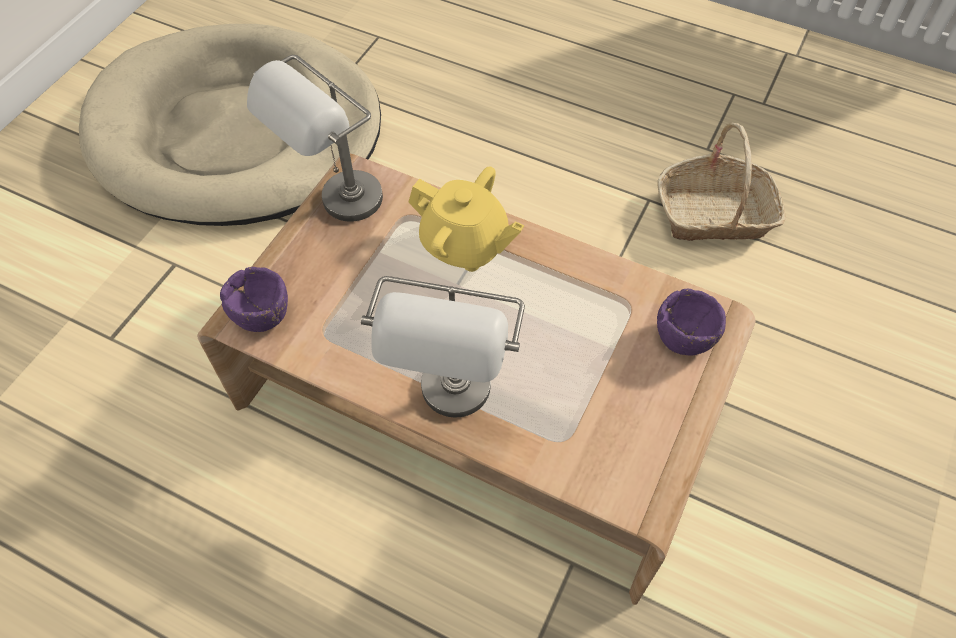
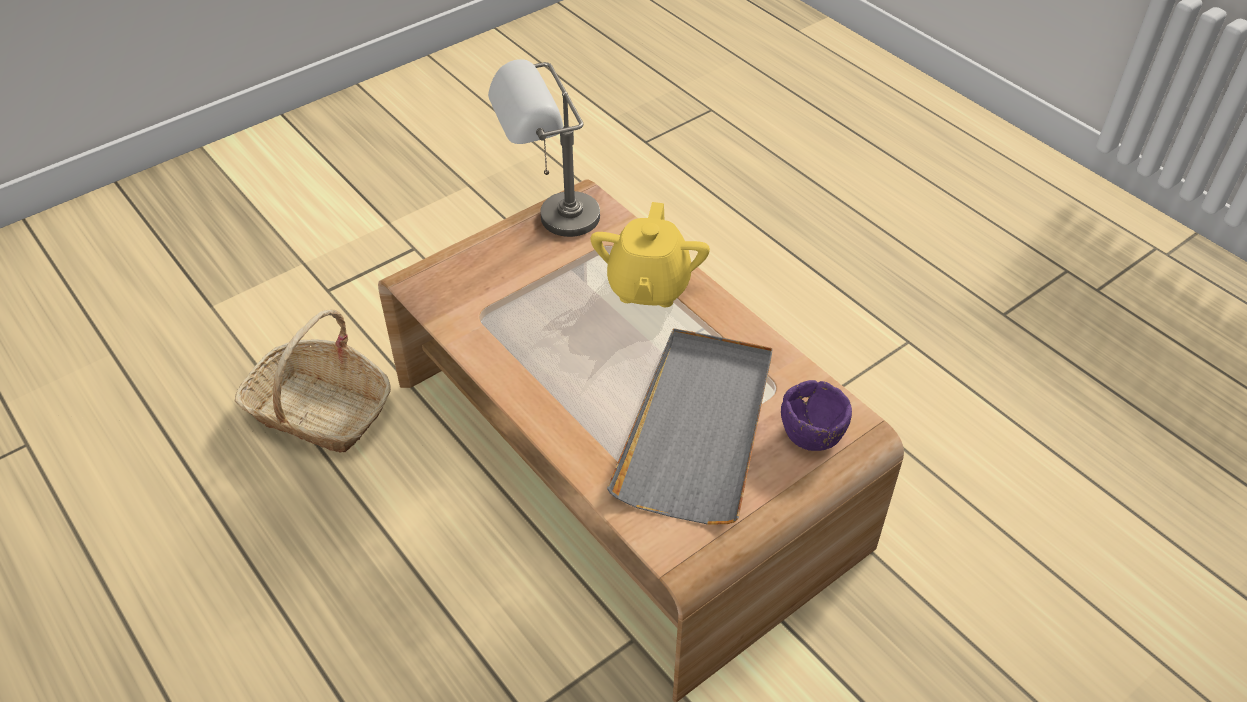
camera: 25 degrees right, 10 degrees down
beige dog bed [79,24,381,226] -> none
purple bowl [220,267,288,332] -> none
grey table lamp [361,276,525,417] -> none
yellow teapot [408,166,524,272] -> yellow teapot turned 45 degrees clockwise [590,202,710,307]
basket [657,123,786,241] -> basket moved to [235,309,391,453]
none -> grey tray [607,328,773,524]

